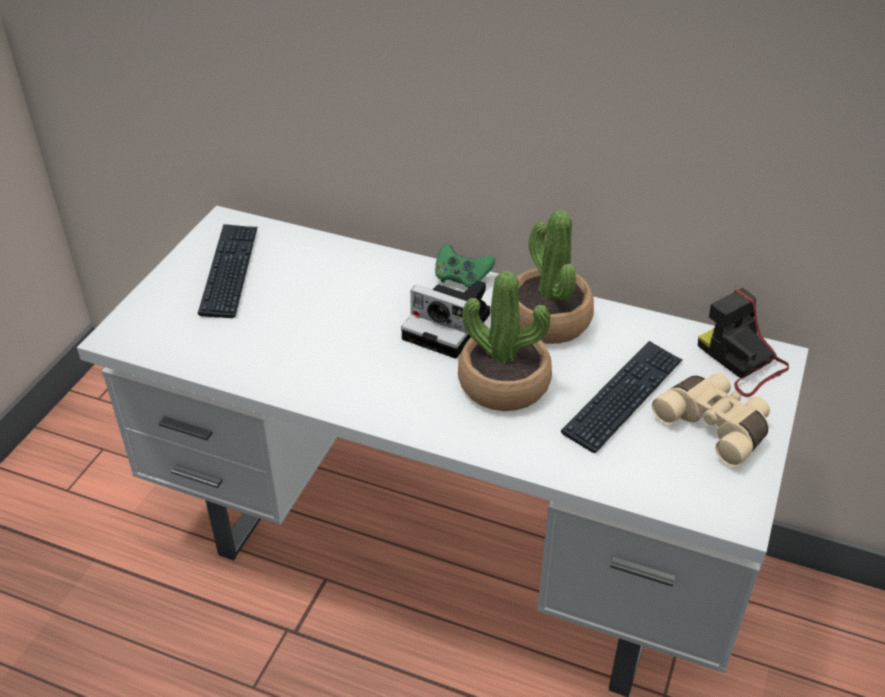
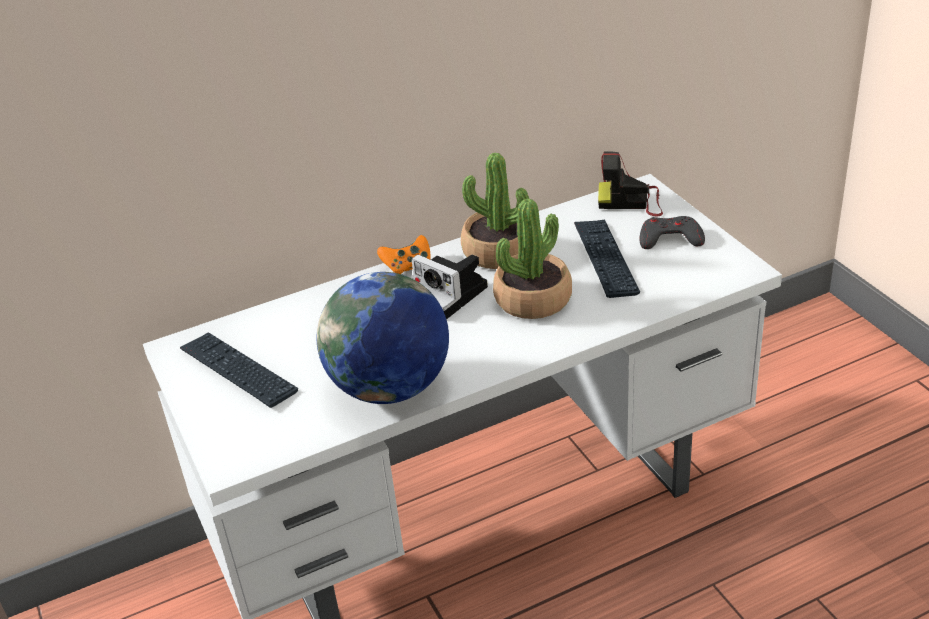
camera: 45 degrees left, 5 degrees down
camera [401,280,491,359] -> camera turned 60 degrees clockwise [412,254,488,320]
green game controller [435,244,495,288] -> orange game controller [377,235,431,274]
beige binoculars [652,373,770,467] -> grey game controller [640,216,705,249]
none -> globe [317,272,449,404]

